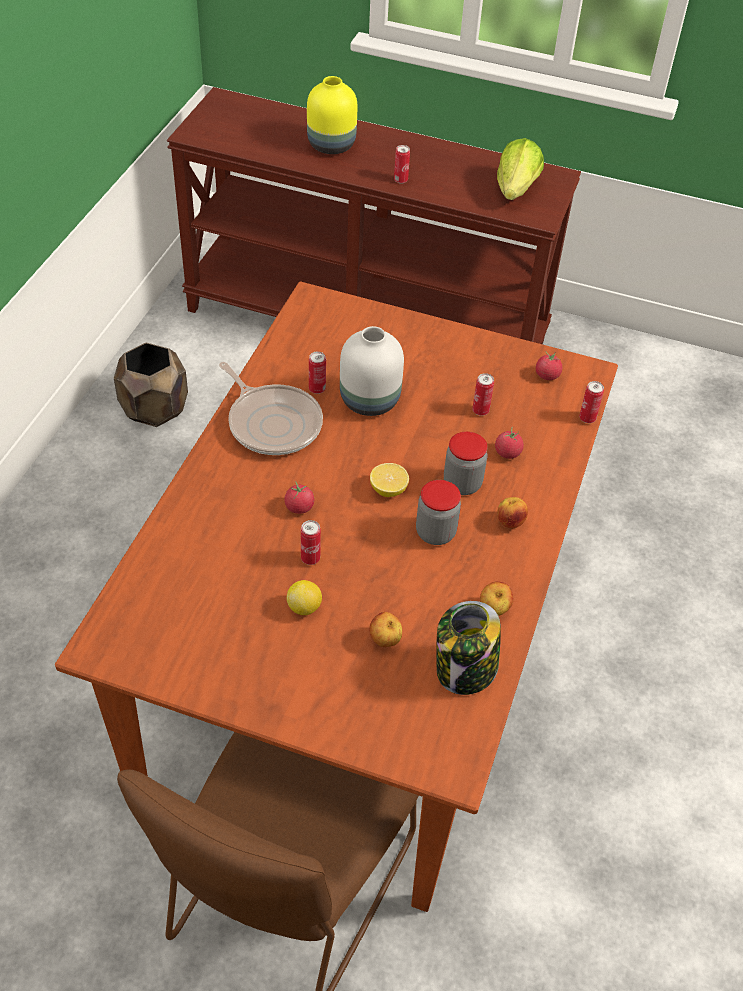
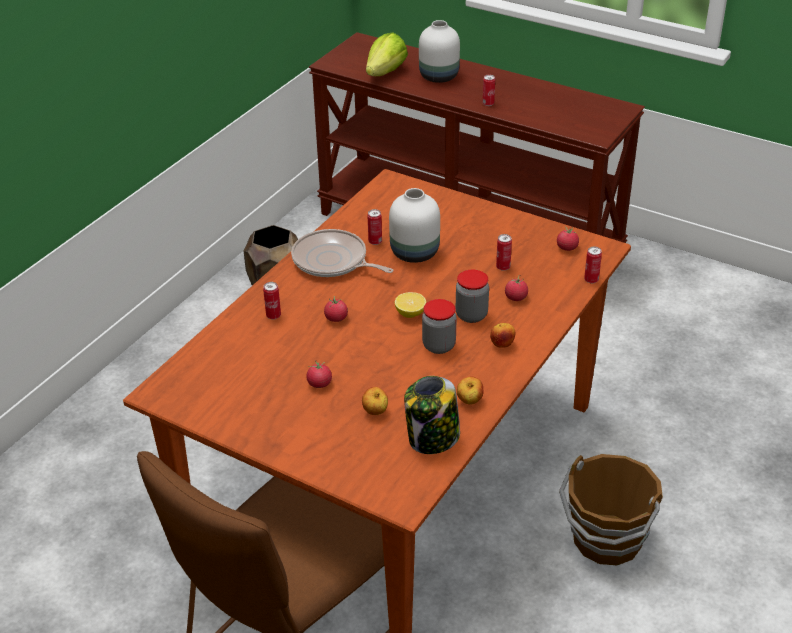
camera: 15 degrees right, 10 degrees down
frying pan [219,362,323,455] -> frying pan turned 150 degrees clockwise [291,229,394,277]
lemon [287,580,322,615] -> tomato [306,360,332,388]
can [301,520,321,565] -> can moved to [263,282,281,319]
yellow vase [307,76,357,154] -> white vase [419,20,460,83]
lettuce [497,138,544,200] -> lettuce moved to [366,32,408,76]
none -> brown bucket [559,454,663,565]

